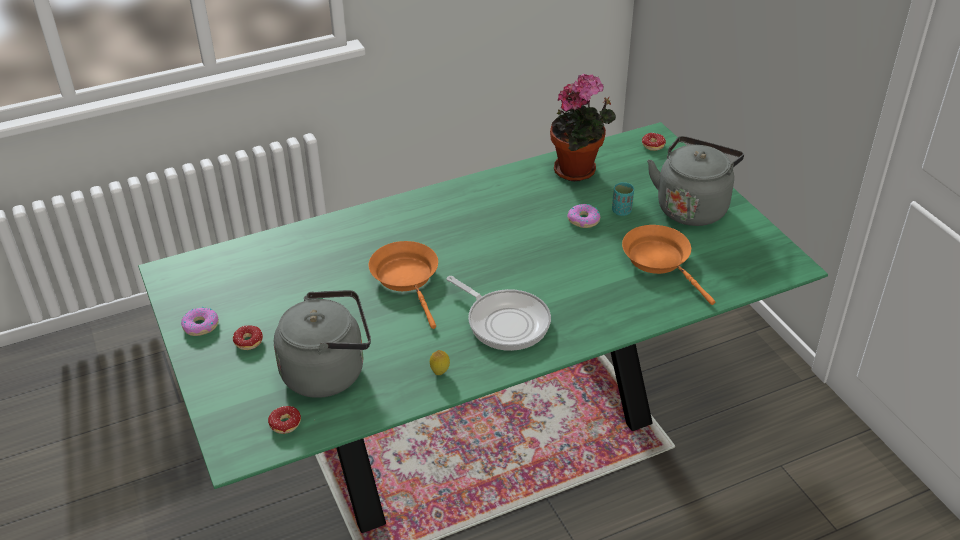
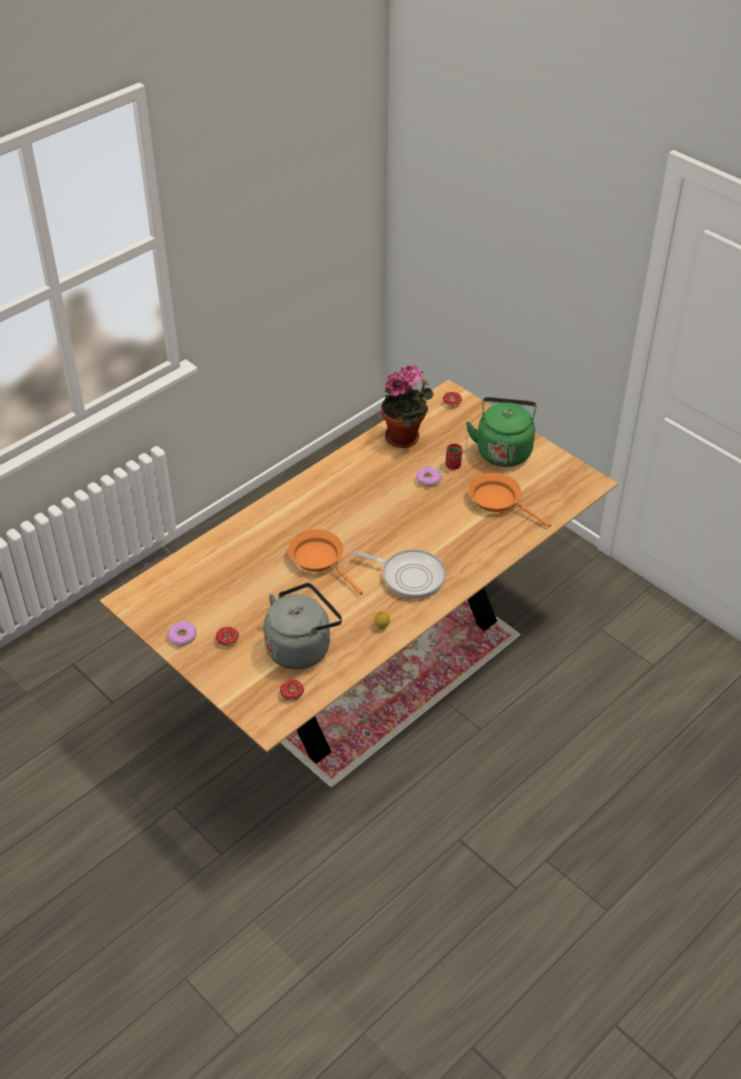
camera: 20 degrees left, 5 degrees up
green dining table [138,122,828,533] -> brown dining table [99,380,618,763]
turquoise cup [612,182,634,216] -> red cup [446,444,463,470]
grey kettle [647,136,744,226] -> green kettle [466,397,537,467]

